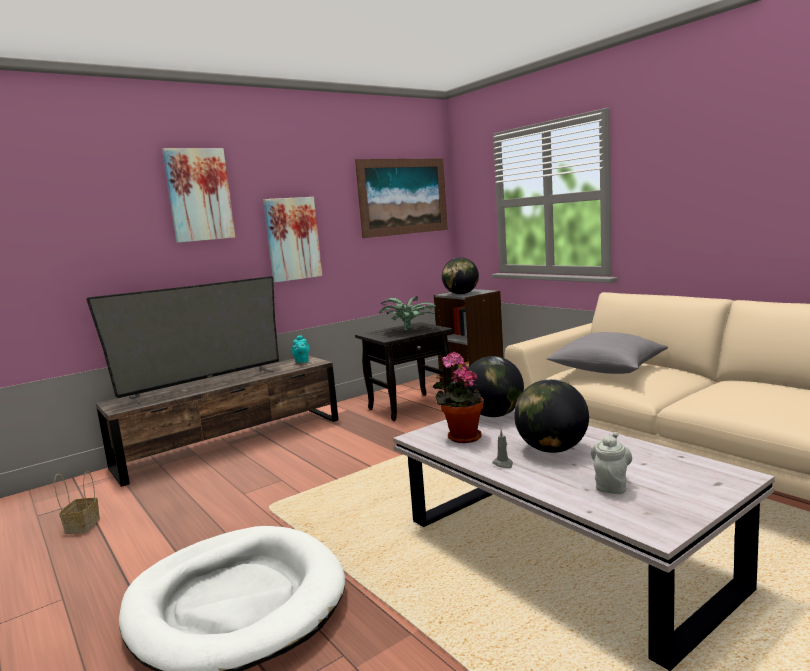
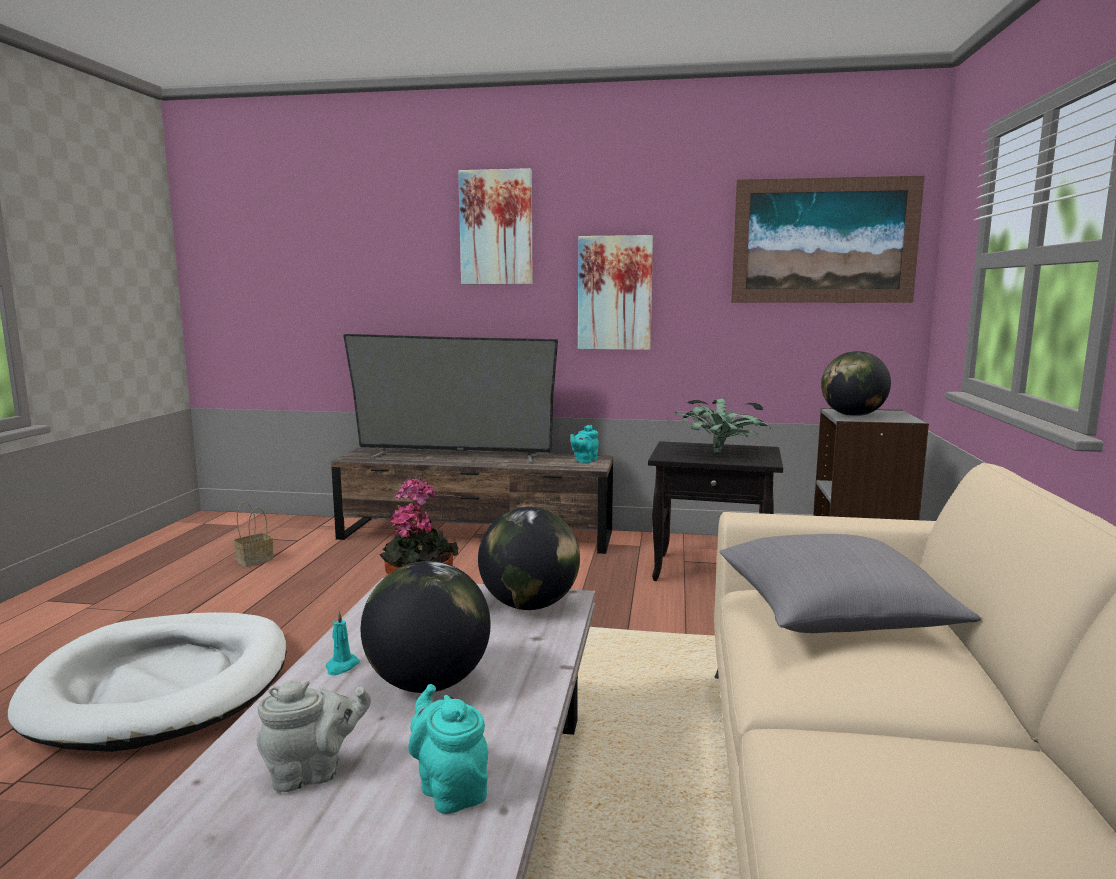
camera: 45 degrees right, 0 degrees up
grey candle [492,429,513,468] -> turquoise candle [326,611,360,675]
none -> turquoise teapot [408,684,488,814]

